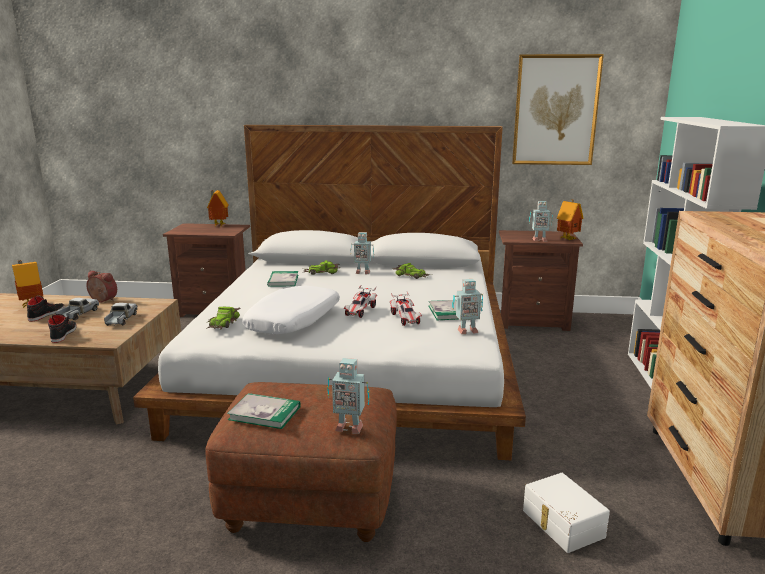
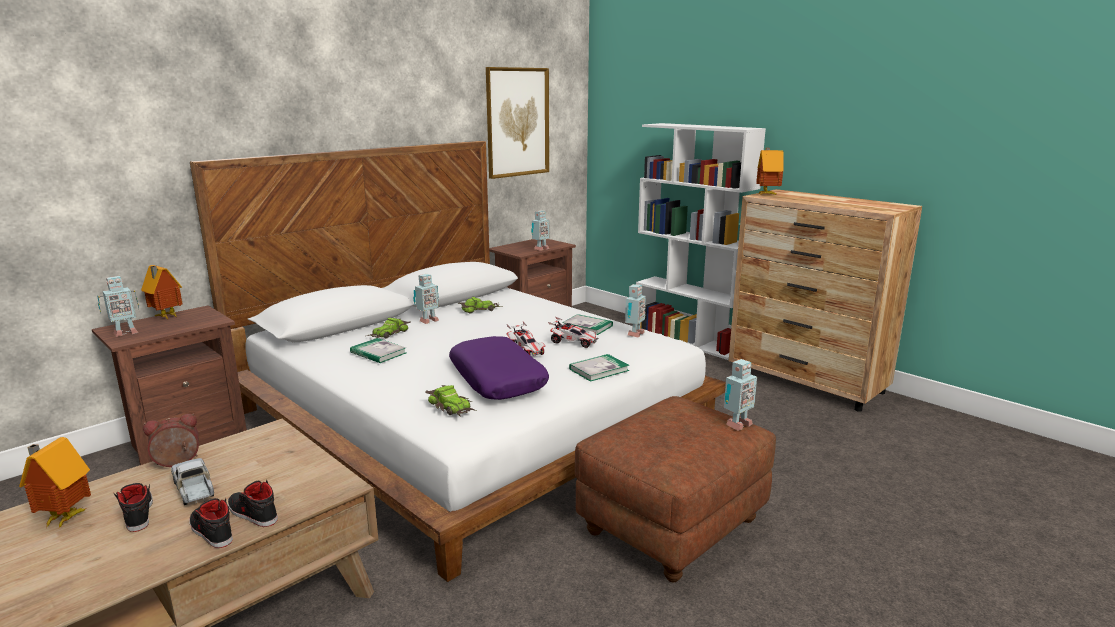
camera: 50 degrees left, 0 degrees up
toy truck [104,303,137,326] -> none
book [227,393,301,429] -> book moved to [569,354,629,382]
white pillow [243,286,340,334] -> purple pillow [449,336,549,400]
white storage box [523,473,610,553] -> none
toy house [557,200,584,240] -> toy house moved to [756,148,783,195]
none -> toy robot [97,276,139,337]
none -> black shoe [189,498,233,548]

